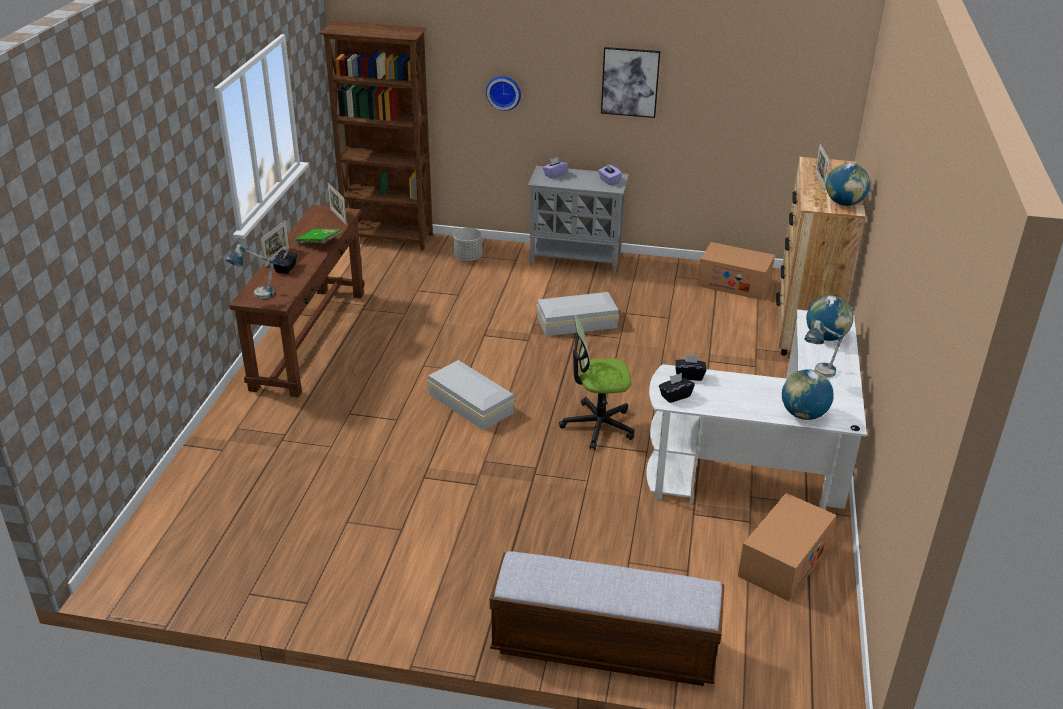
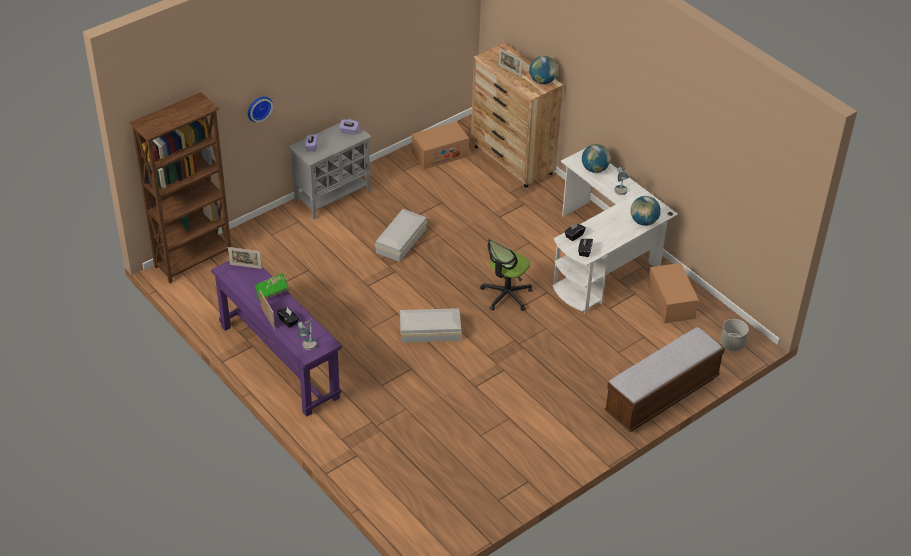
camera: 50 degrees left, 10 degrees up
brown console table [229,205,365,398] -> purple console table [211,261,342,417]
grey planter [453,228,482,261] -> grey planter moved to [720,319,749,351]
picture [601,47,661,118] -> none

